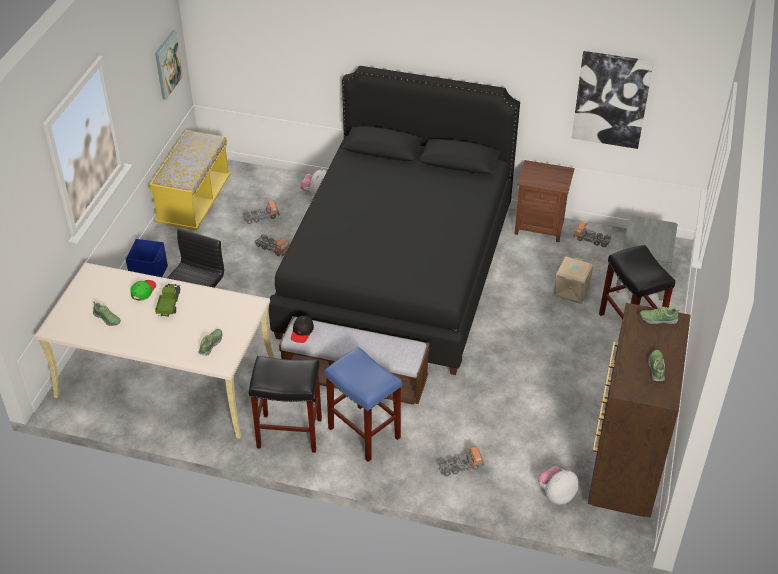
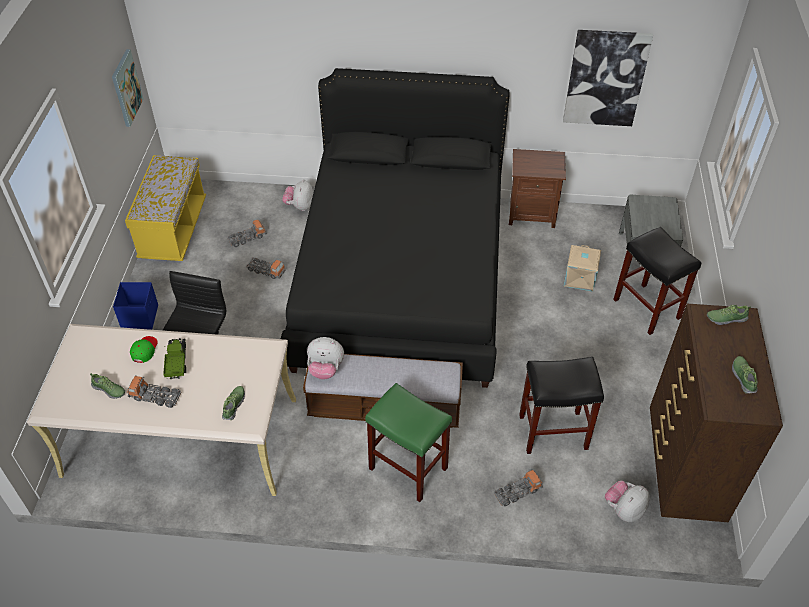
camera: 10 degrees left, 5 degrees up
black stool [249,356,322,453] -> black stool moved to [519,357,604,454]
black cap [291,316,314,343] -> plush toy [307,337,344,379]
blue stool [325,347,402,462] -> green stool [365,383,452,502]
toy truck [573,222,612,247] -> toy truck moved to [127,375,181,408]

